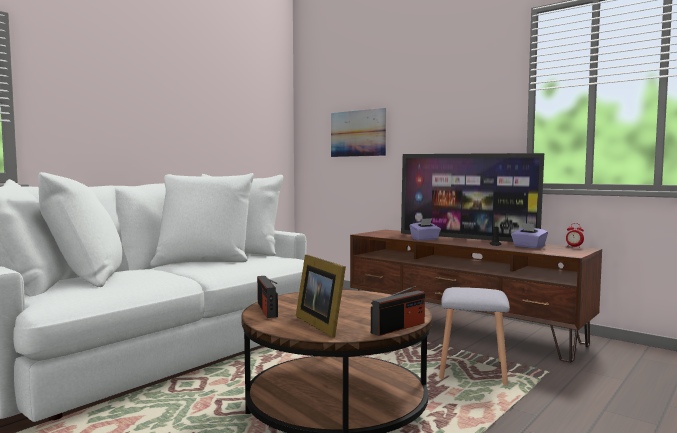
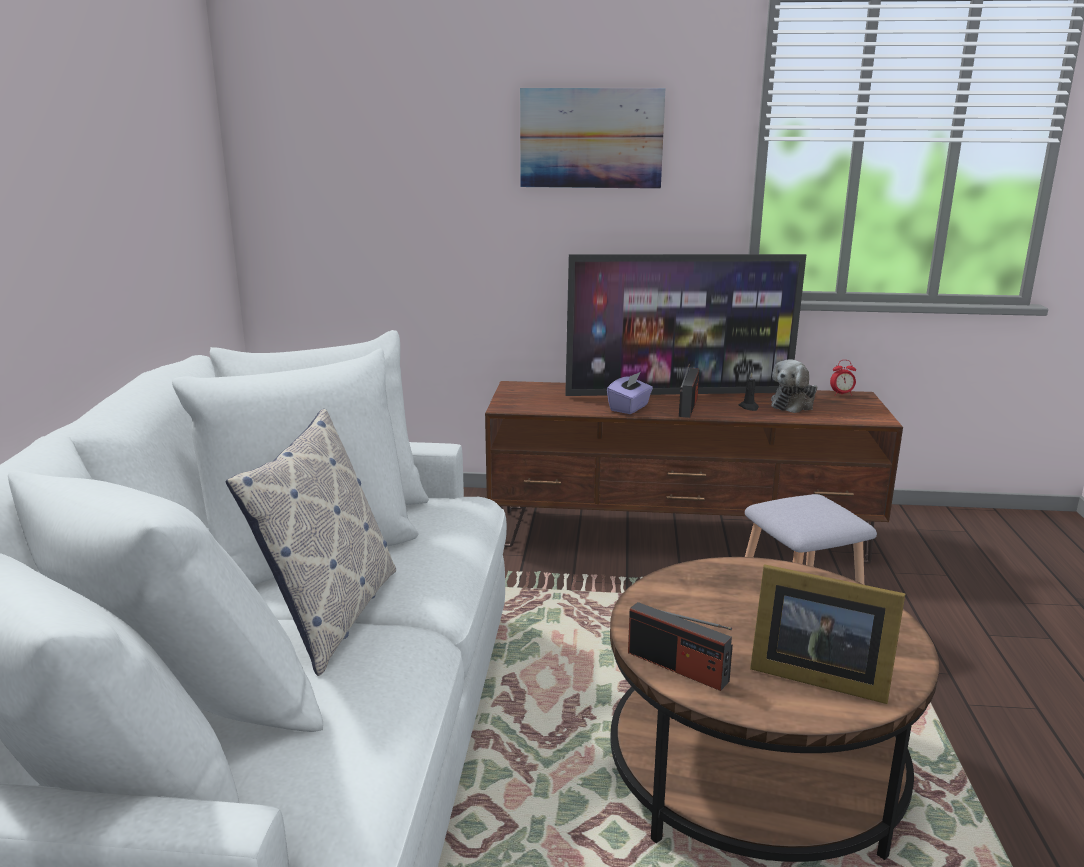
camera: 35 degrees left, 15 degrees up
picture [331,108,386,157] -> picture moved to [520,88,665,189]
radio [371,286,425,336] -> radio moved to [679,364,699,418]
purple tissue box [511,223,548,248] -> plush toy [771,359,817,413]
none -> pillow [225,409,396,676]

